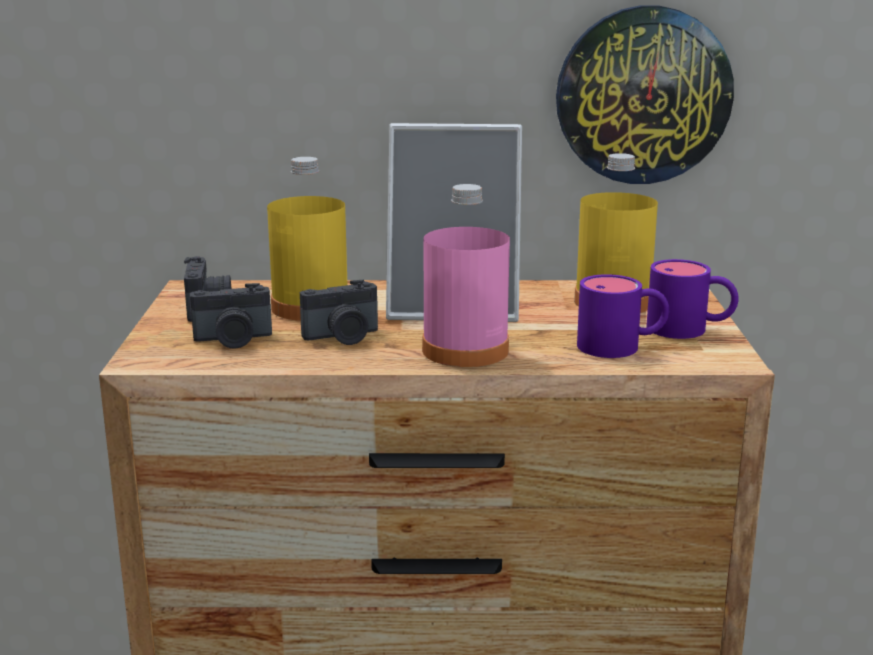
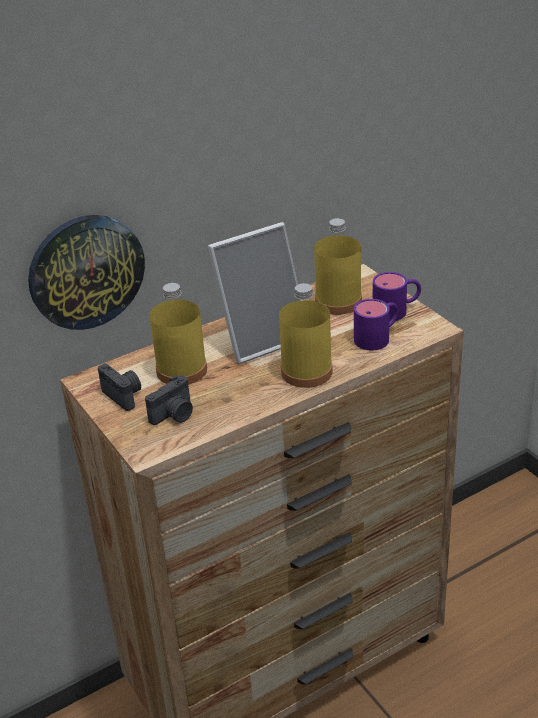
camera: 30 degrees left, 15 degrees up
camera [300,280,378,345] -> none
pink bottle [422,184,510,367] -> yellow bottle [279,283,333,388]
wall clock [556,5,734,184] -> wall clock moved to [28,215,145,330]

